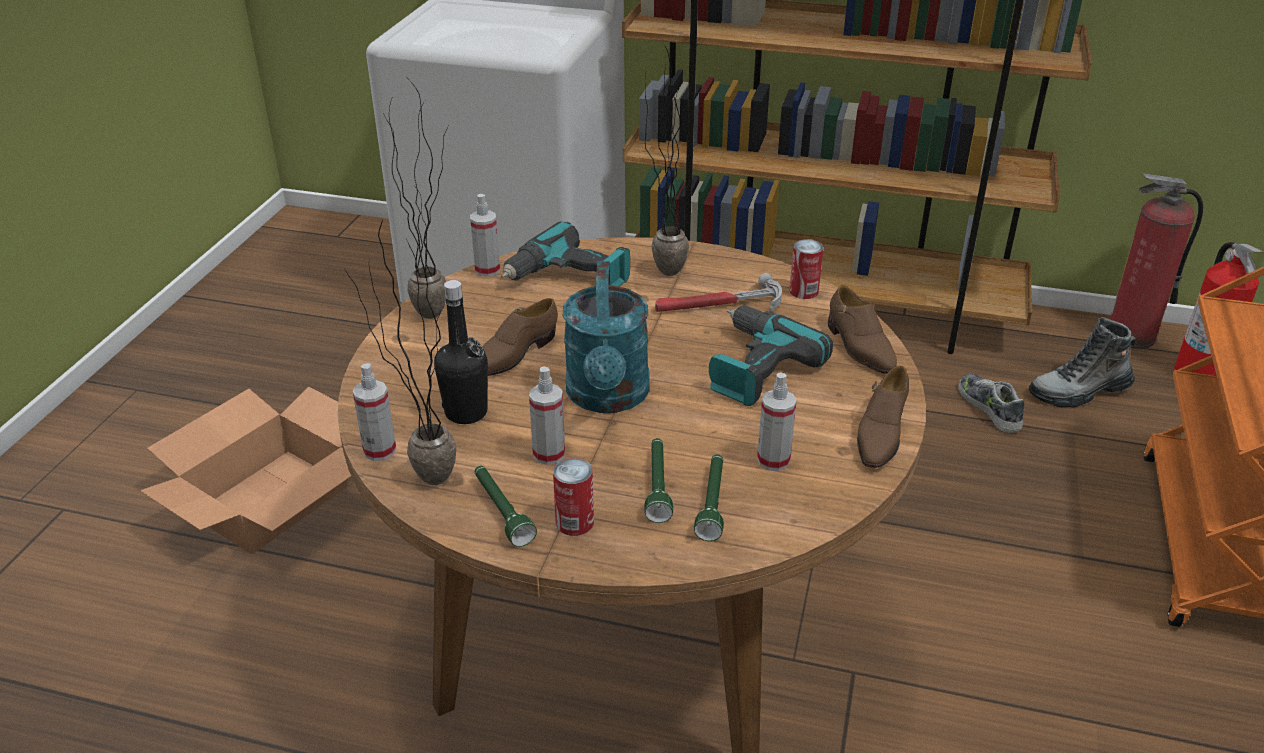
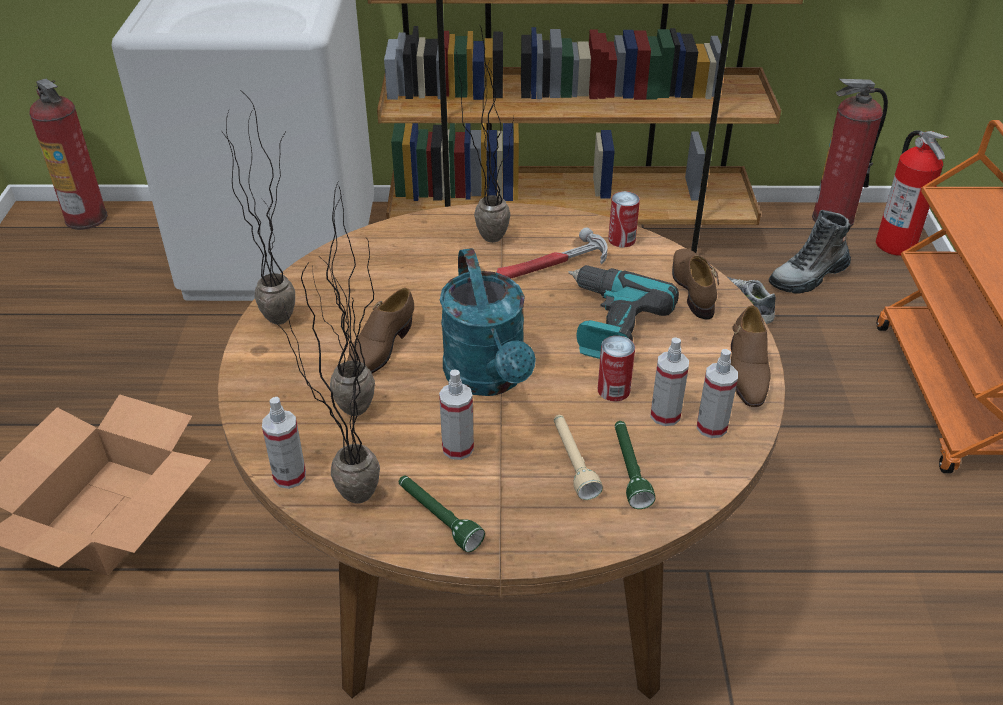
camera: 15 degrees left, 5 degrees up
black bottle [434,280,488,424] -> potted plant [312,182,375,416]
spray bottle [470,194,500,277] -> spray bottle moved to [697,349,738,438]
power drill [501,222,630,287] -> none
can [553,458,594,536] -> can moved to [598,336,635,401]
green flashlight [644,438,673,523] -> beige flashlight [554,415,603,500]
brown shoe [828,285,897,374] -> brown shoe turned 150 degrees counterclockwise [672,249,719,320]
none -> fire extinguisher [29,79,108,230]

